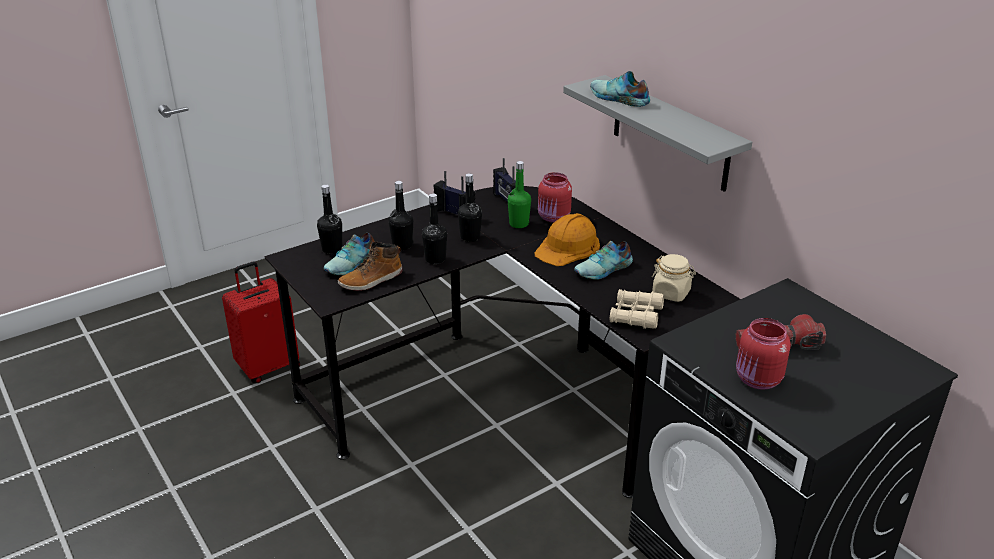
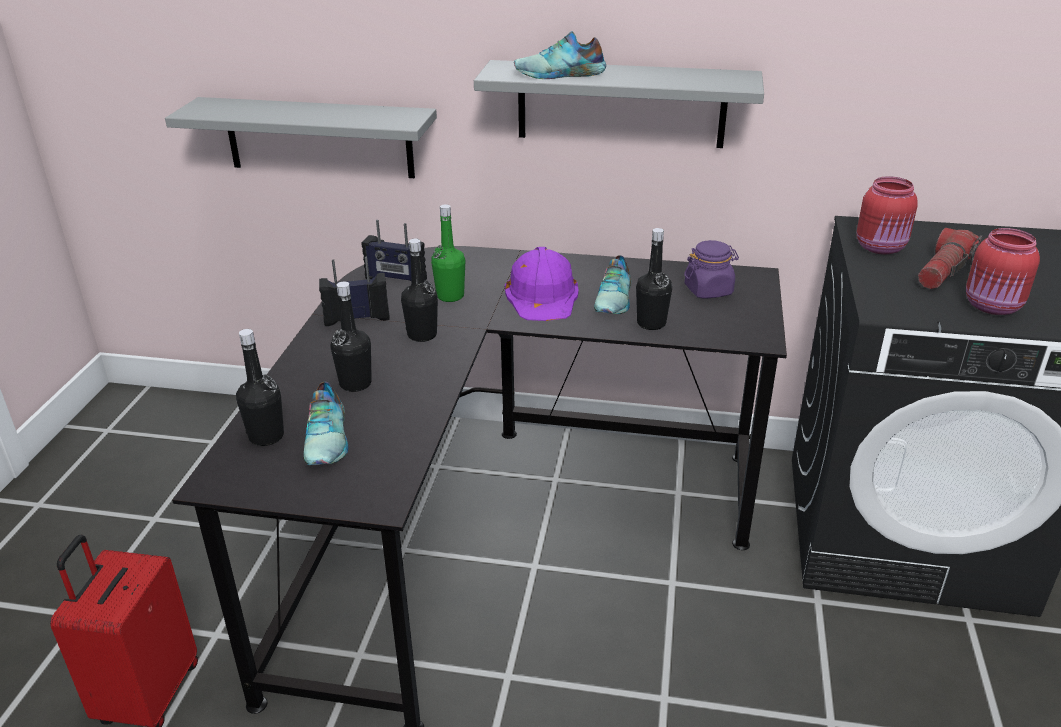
camera: 45 degrees left, 0 degrees up
boot [338,242,403,291] -> none
black bottle [422,194,447,264] -> black bottle moved to [636,228,672,330]
orange hard hat [535,213,600,266] -> purple hard hat [505,247,579,321]
red jar [538,172,572,223] -> red jar moved to [856,176,918,254]
beige binoculars [610,289,664,329] -> none
beige jar [652,254,696,302] -> purple jar [684,240,739,299]
none -> grey shelf [165,97,437,178]

